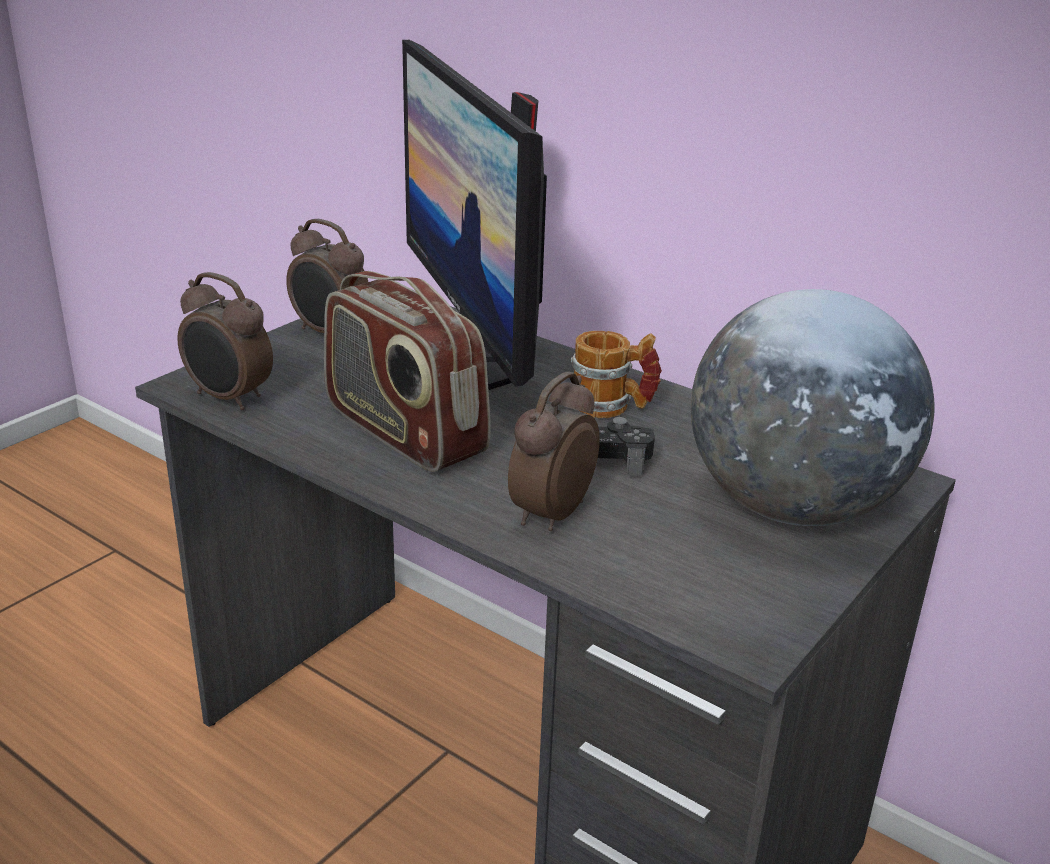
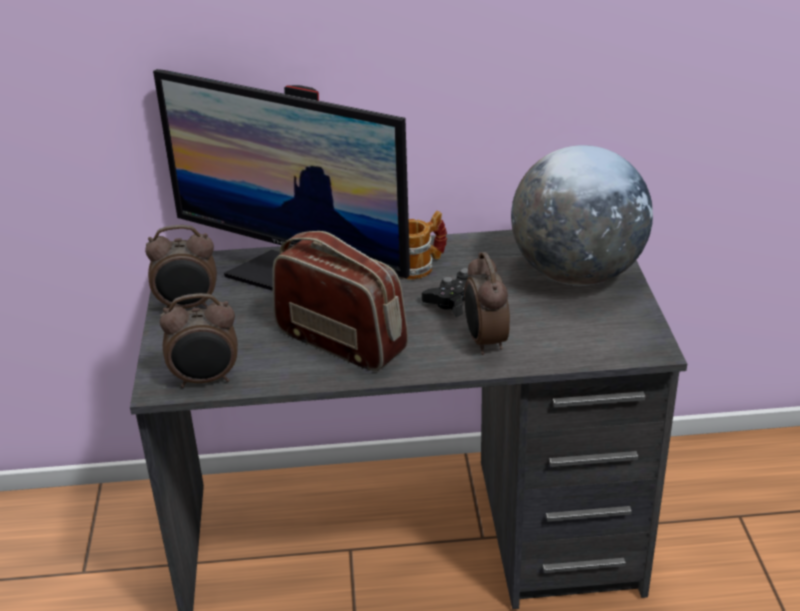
camera: 40 degrees left, 5 degrees up
radio [324,271,491,472] -> radio turned 150 degrees counterclockwise [272,231,408,371]

